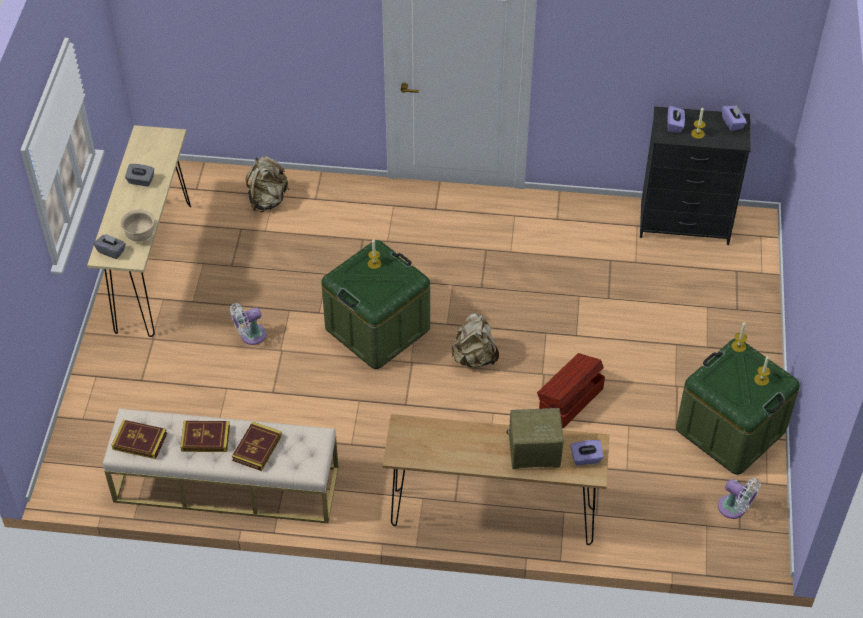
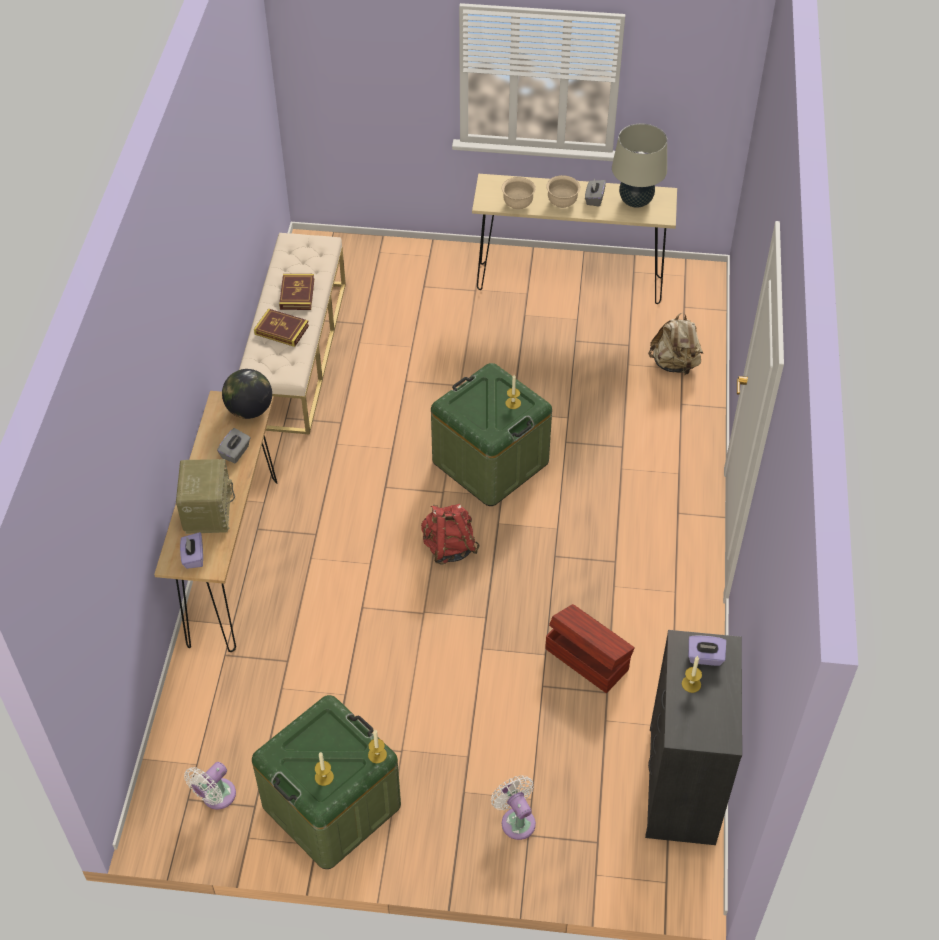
camera: 90 degrees right, 0 degrees up
grey tissue box [94,233,126,259] -> grey tissue box moved to [217,428,250,463]
book [111,420,167,459] -> none
white fan [230,303,266,345] -> white fan moved to [491,775,536,840]
beige backpack [452,313,499,368] -> red backpack [421,504,480,564]
brown storage box [537,353,605,429] -> brown storage box moved to [545,604,635,693]
purple tissue box [722,105,747,131] -> none
none -> globe [222,369,272,419]
none -> beige bowl [546,175,581,208]
none -> beige table lamp [612,124,667,208]

